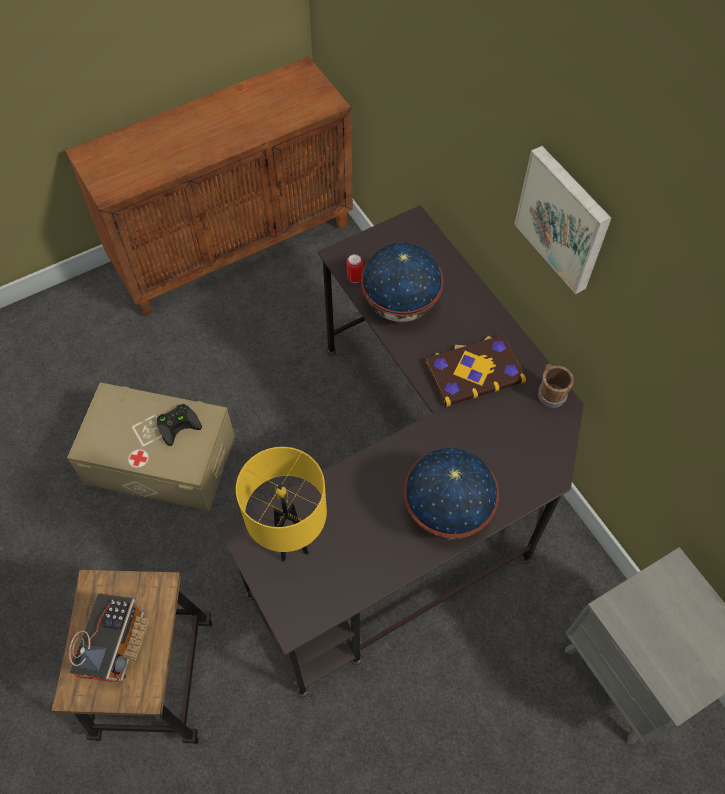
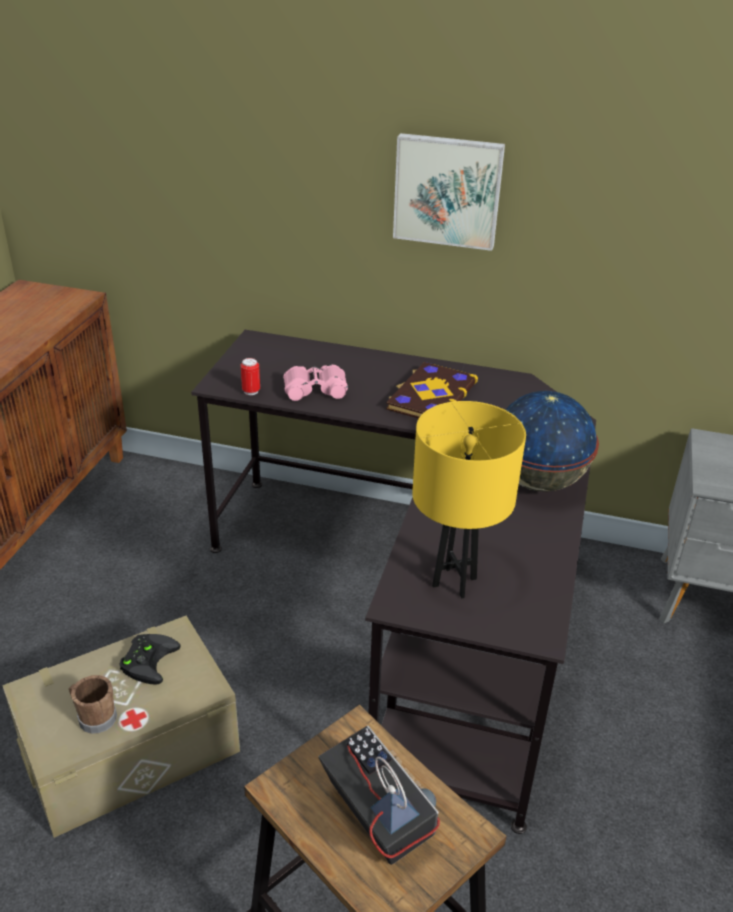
camera: 45 degrees left, 25 degrees down
globe [361,242,443,322] -> pink binoculars [283,365,348,401]
brown mug [538,364,574,408] -> brown mug moved to [69,675,117,734]

